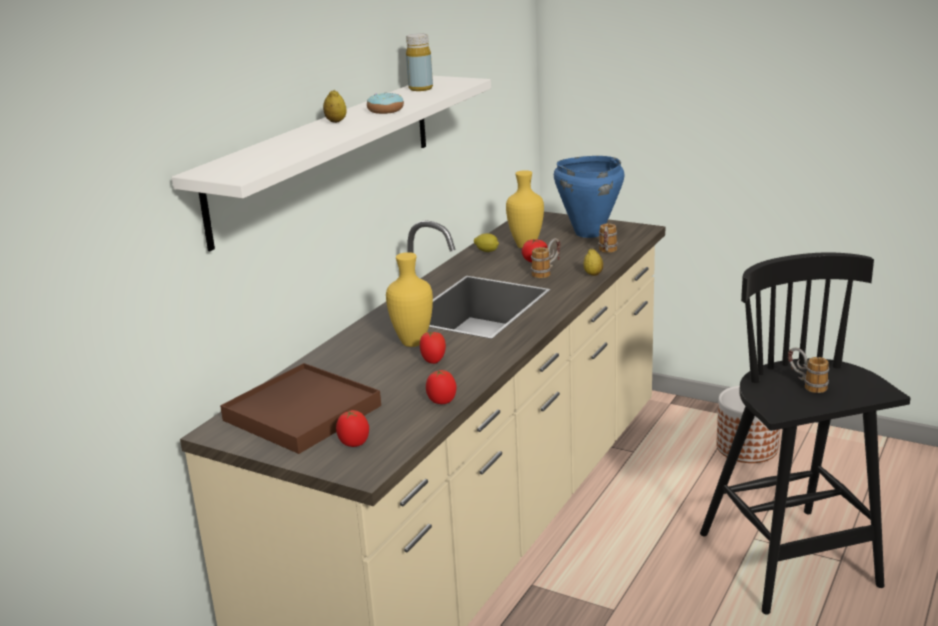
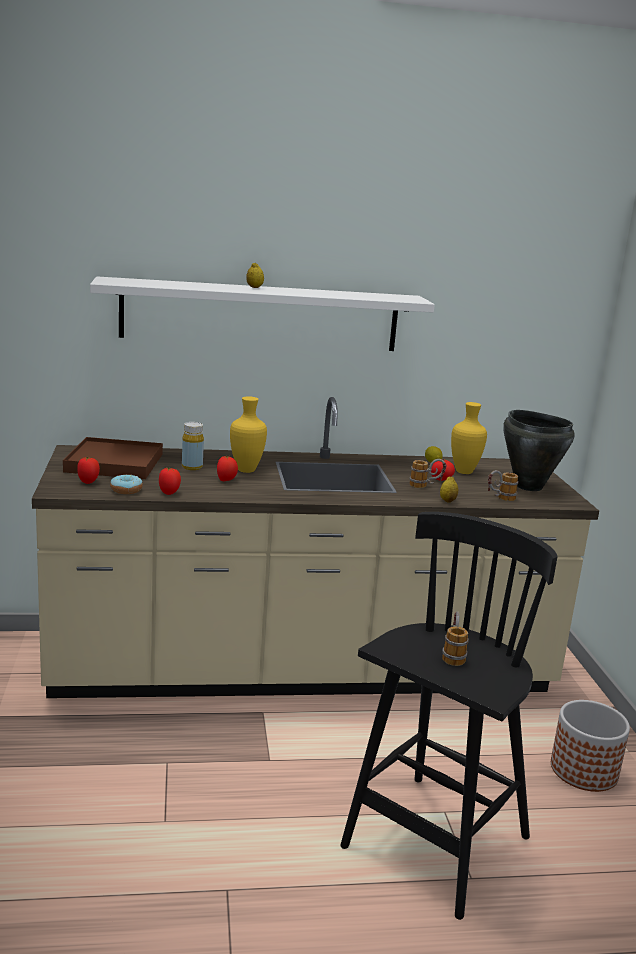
camera: 50 degrees right, 5 degrees down
donut [367,92,404,114] -> donut moved to [110,475,143,494]
yellow bottle [406,33,433,91] -> yellow bottle moved to [182,422,204,470]
blue cooking pot [554,156,624,238] -> black cooking pot [503,410,575,491]

